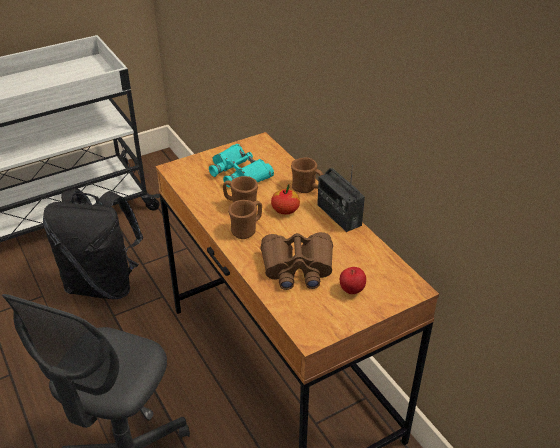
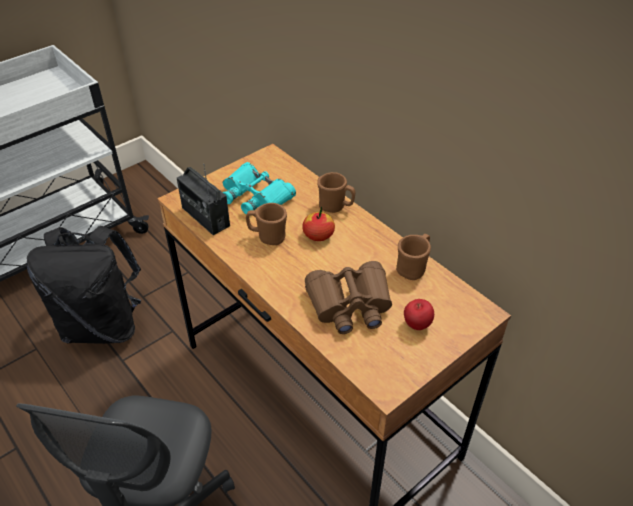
camera: 10 degrees left, 5 degrees up
brown mug [228,200,262,239] -> brown mug moved to [396,234,431,280]
radio [317,165,365,232] -> radio moved to [177,164,230,235]

